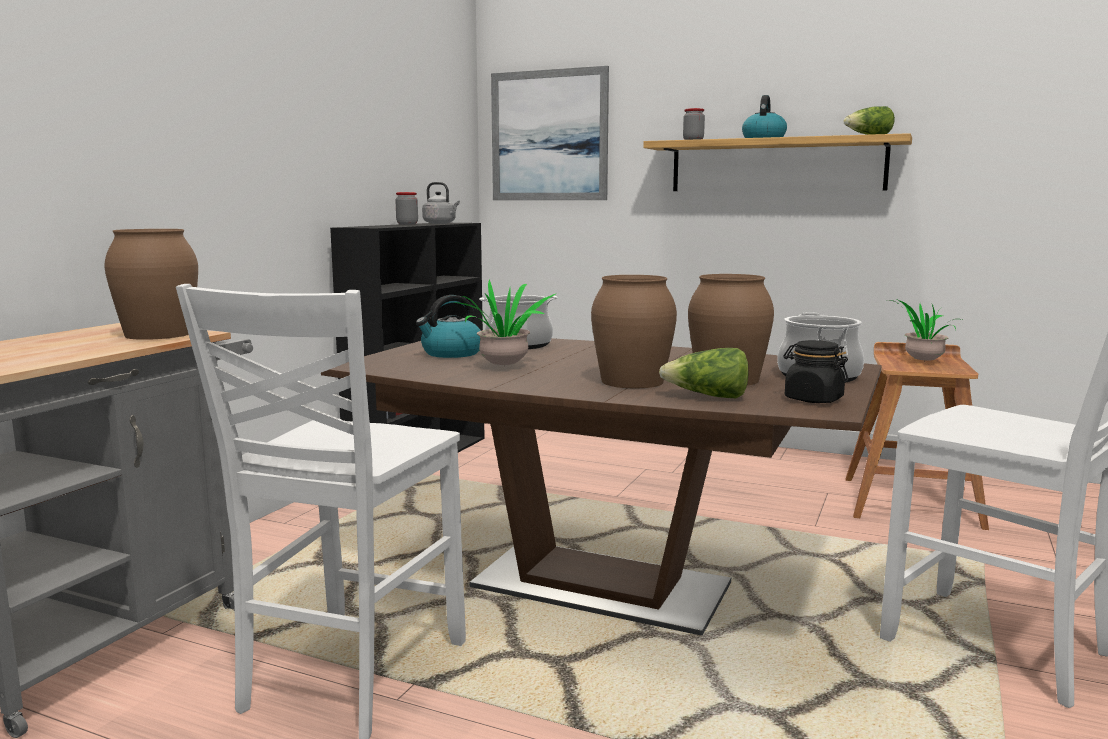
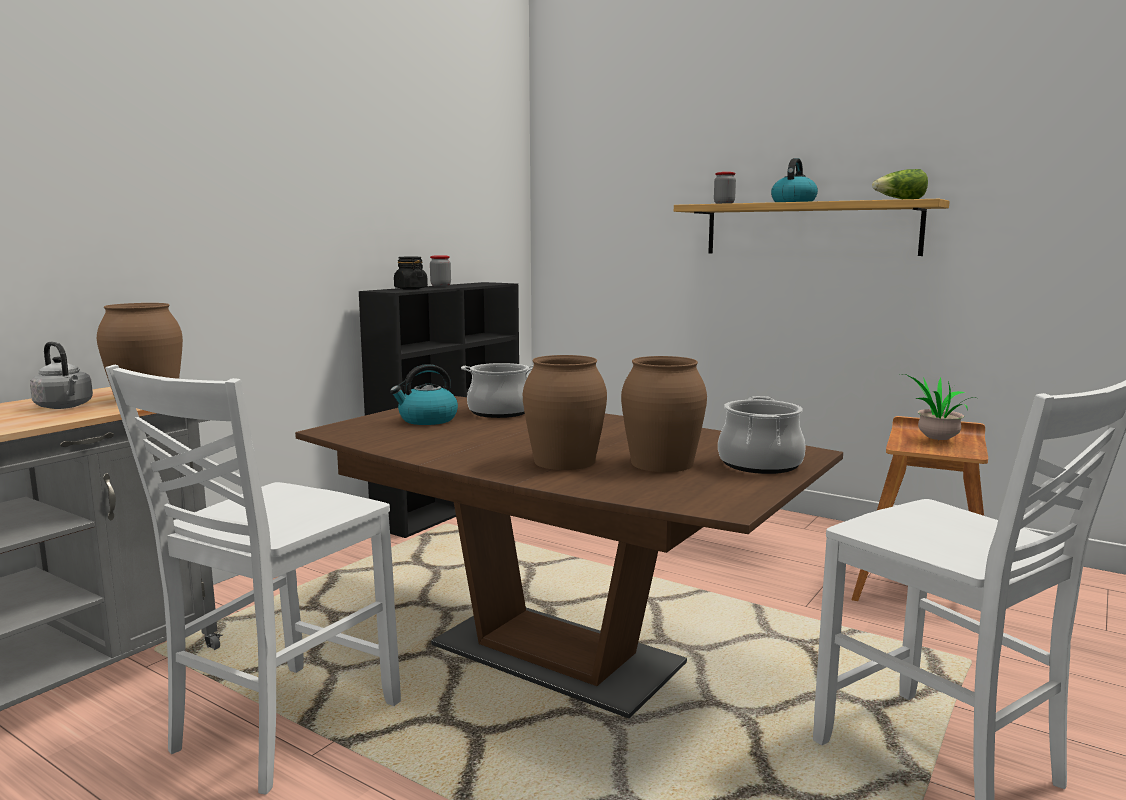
camera: 10 degrees right, 0 degrees up
grey kettle [422,182,460,224] -> grey kettle moved to [30,342,93,409]
potted plant [454,279,556,366] -> none
picture [491,66,609,200] -> none
lettuce [659,348,749,398] -> none
black jar [783,340,849,403] -> black jar moved to [394,257,428,290]

